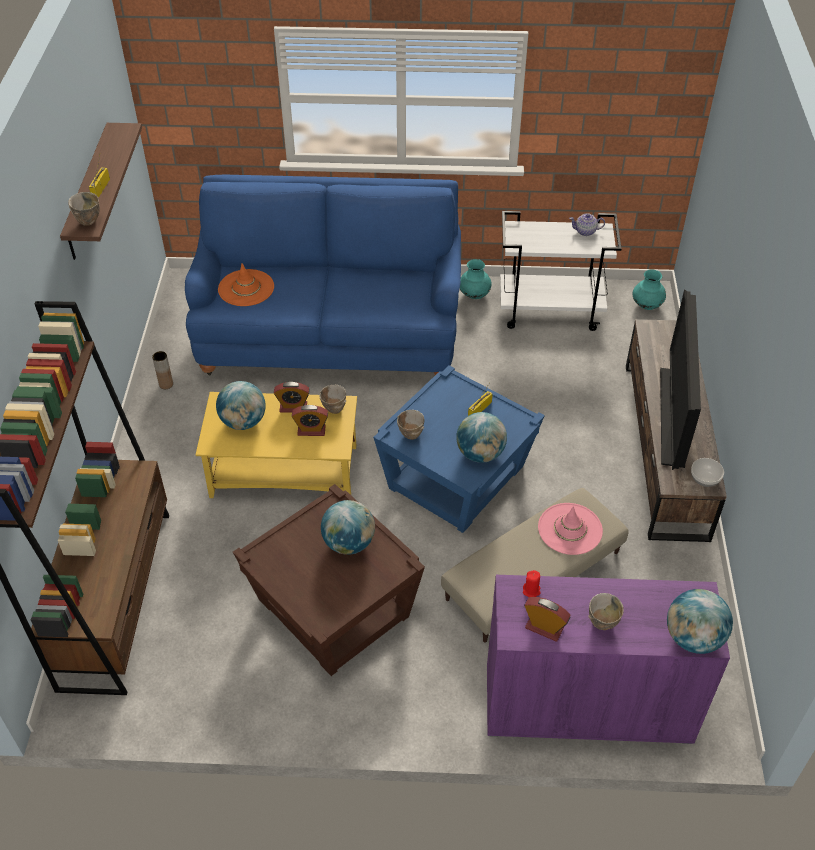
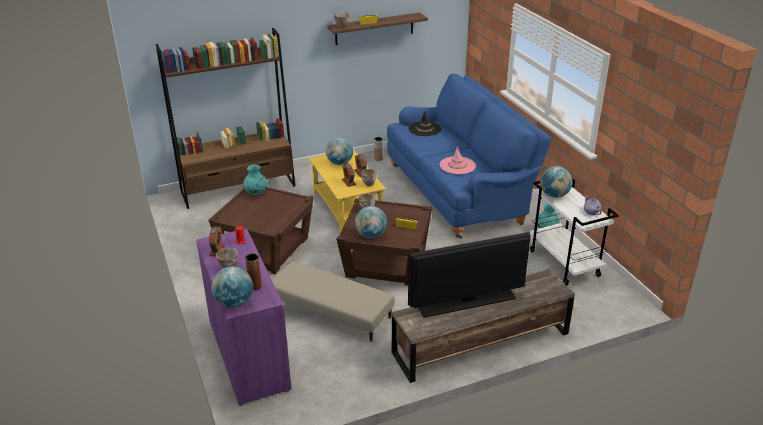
camera: 65 degrees right, 15 degrees down
orange hat [218,263,274,306] -> black hat [409,111,442,136]
globe [321,500,375,555] -> globe moved to [540,166,572,198]
blue side table [373,365,545,533] -> brown side table [336,198,432,285]
pink hat [538,503,603,555] -> pink hat moved to [440,146,476,174]
turquoise vase [633,269,666,310] -> turquoise vase moved to [243,165,268,195]
bowl [691,458,724,487] -> none
none -> brown vase [245,253,262,290]

